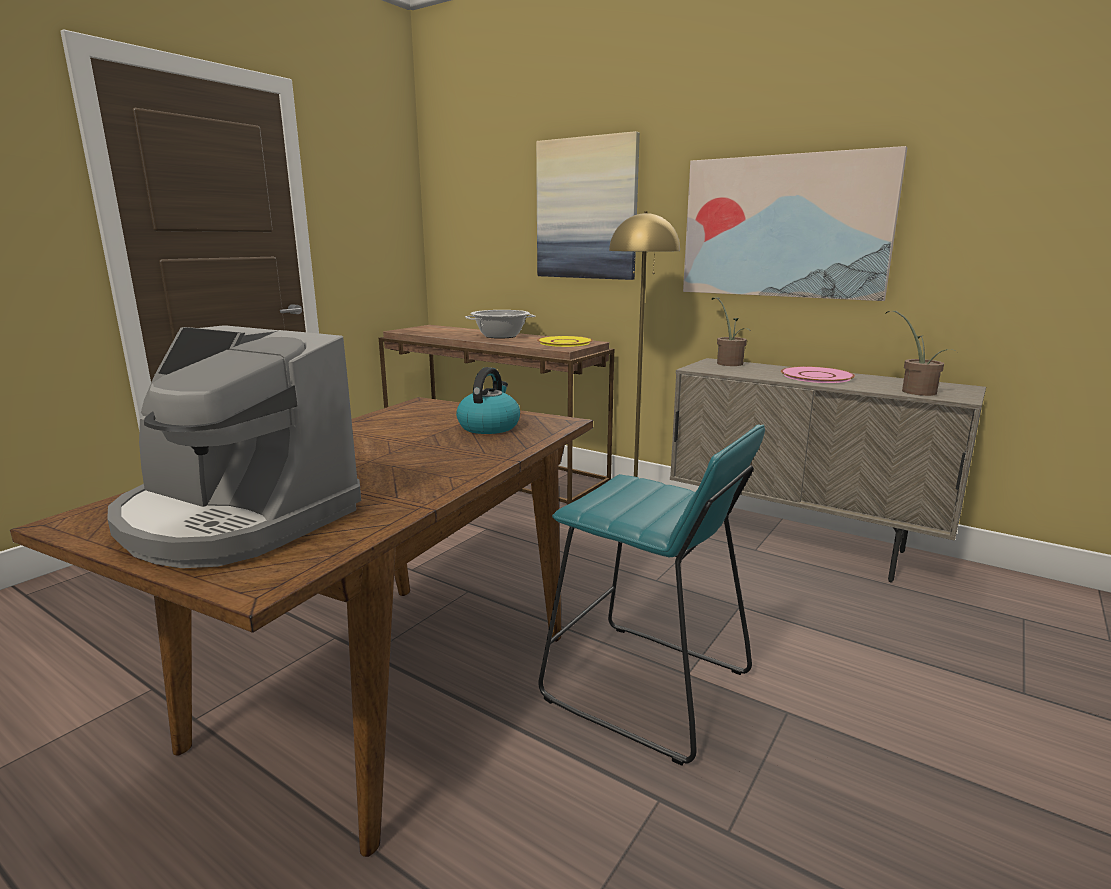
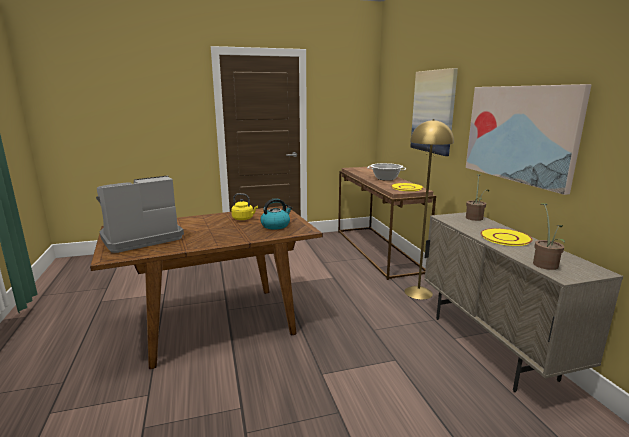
camera: 40 degrees right, 0 degrees up
coffee machine [107,325,361,568] -> coffee machine turned 75 degrees clockwise [96,176,184,253]
turquoise stool [538,425,765,766] -> none
pink plate [781,366,855,383] -> yellow plate [481,228,533,246]
none -> yellow kettle [231,193,258,220]

